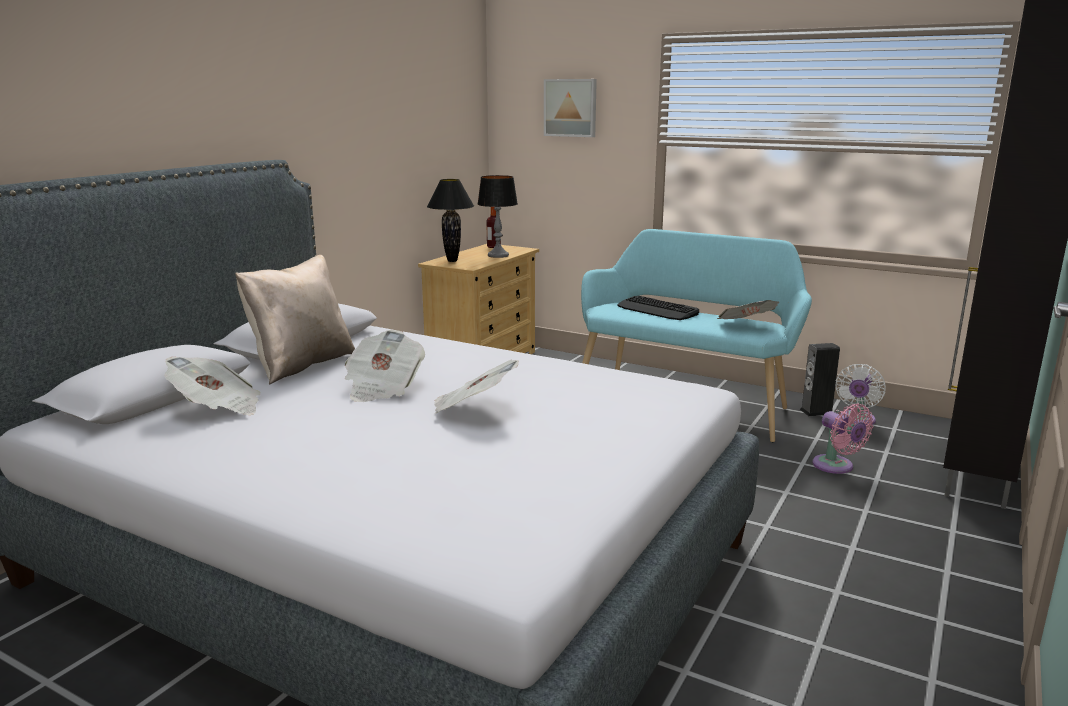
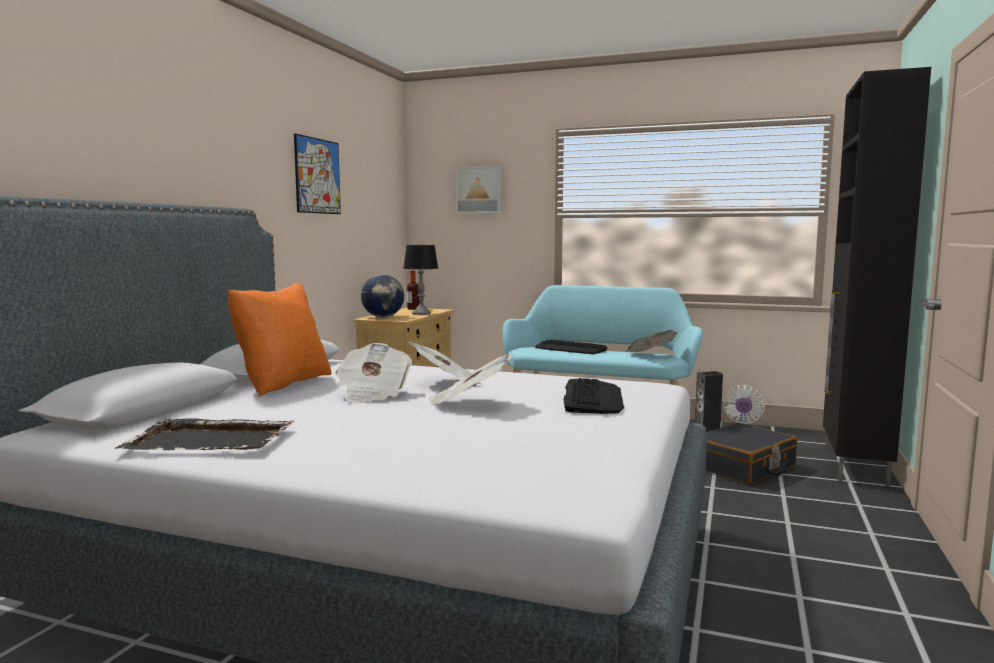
camera: 10 degrees left, 10 degrees down
newspaper [164,357,261,415] -> newspaper moved to [409,342,482,384]
beige pillow [235,255,355,384] -> orange pillow [228,283,331,397]
black table lamp [427,179,474,262] -> globe [361,275,404,317]
pink fan [812,403,874,474] -> black suitcase [706,423,797,484]
none -> black tray [115,418,294,450]
none -> picture [294,134,341,214]
none -> keyboard [564,378,624,414]

